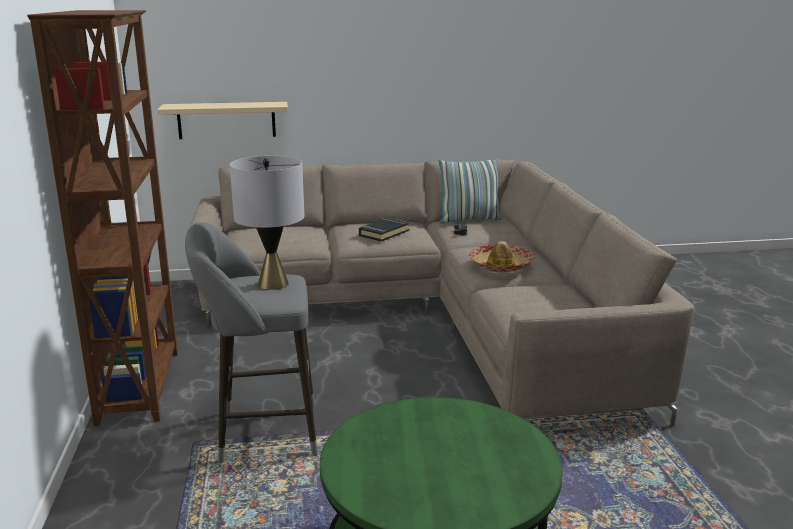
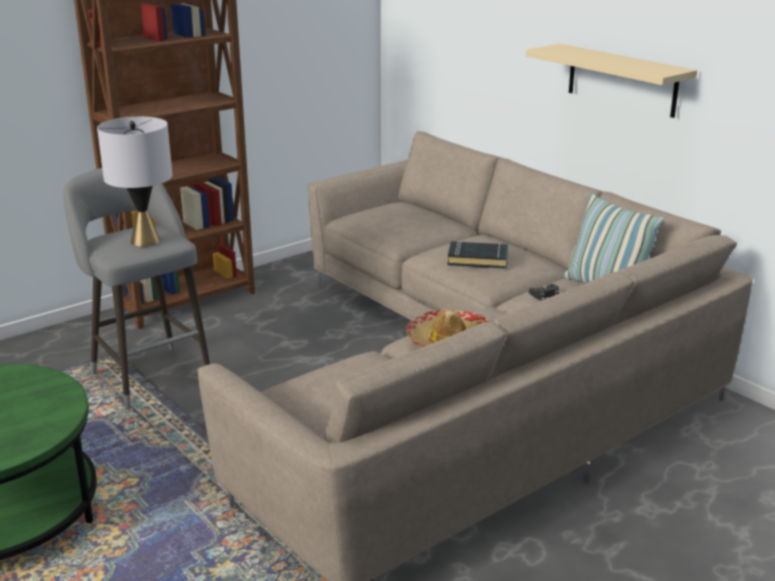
camera: 60 degrees right, 5 degrees up
beige shelf [157,102,288,139] -> beige shelf moved to [526,44,697,118]

